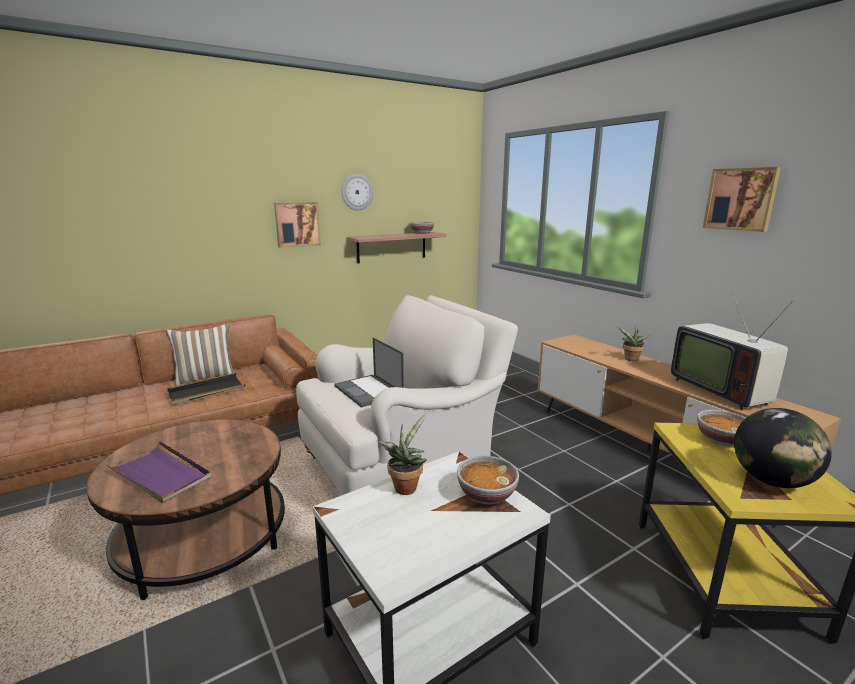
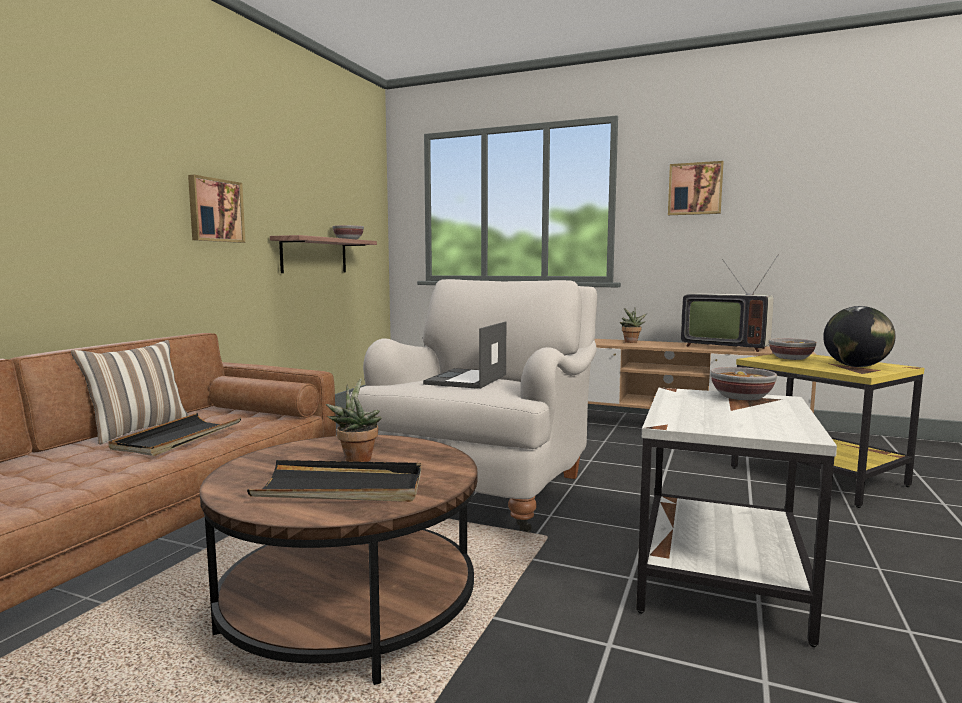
camera: 35 degrees left, 10 degrees down
purple tray [105,441,211,503] -> black tray [247,460,421,502]
laptop [334,337,404,407] -> laptop turned 90 degrees clockwise [423,322,506,389]
wall clock [342,174,373,210] -> none
potted plant [377,414,427,495] -> potted plant moved to [326,378,382,462]

